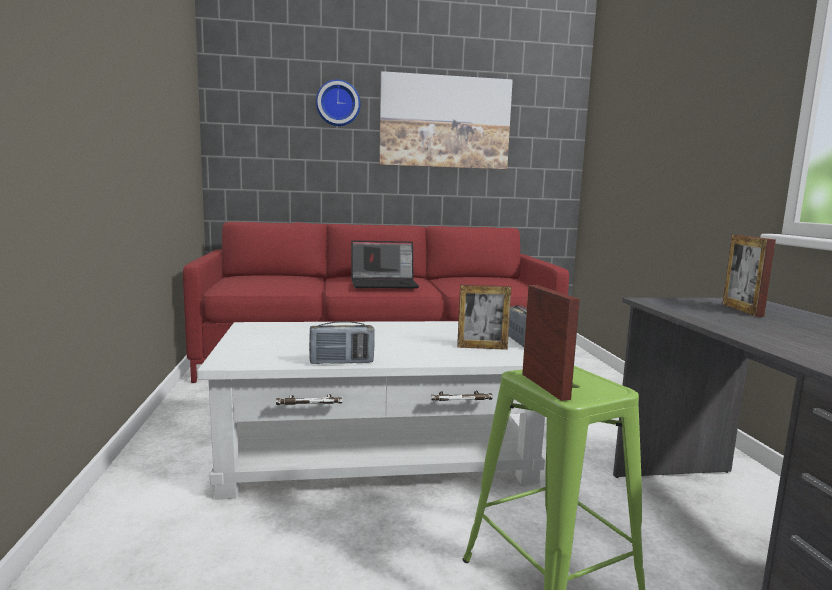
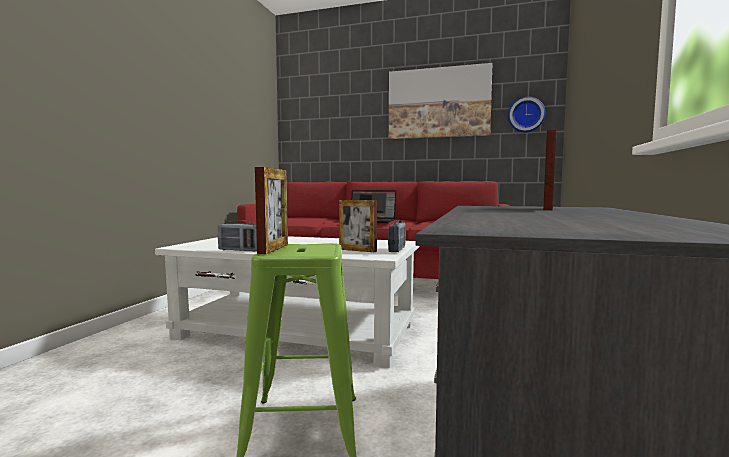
camera: 25 degrees right, 5 degrees down
wall clock [316,79,361,126] -> wall clock moved to [508,97,545,132]

